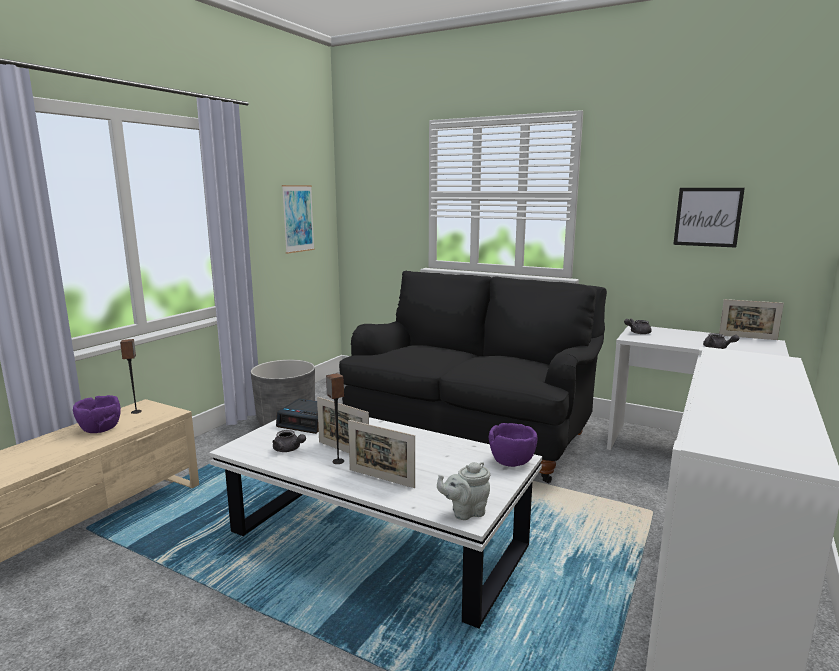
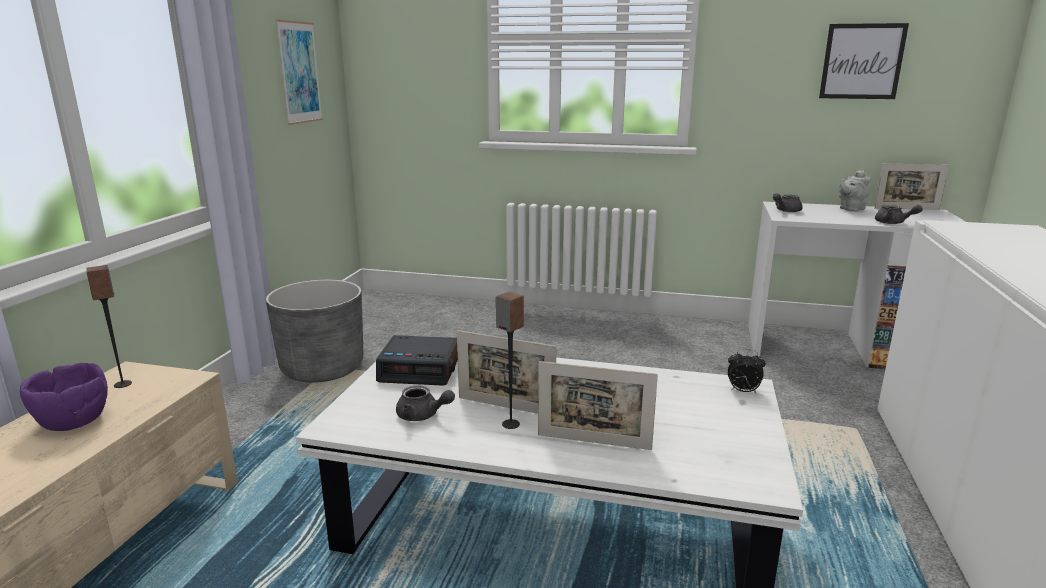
camera: 15 degrees left, 5 degrees up
black sofa [339,271,607,483] -> none
grey teapot [437,462,490,520] -> grey teapot moved to [838,170,871,212]
purple bowl [489,423,538,467] -> alarm clock [728,349,765,394]

